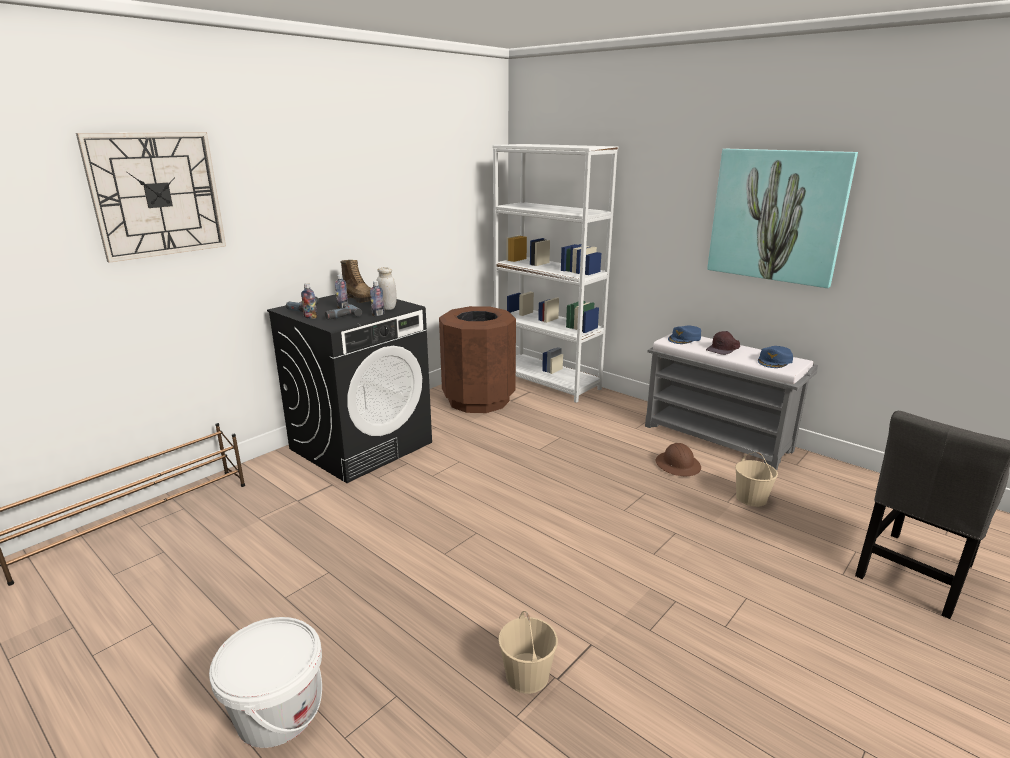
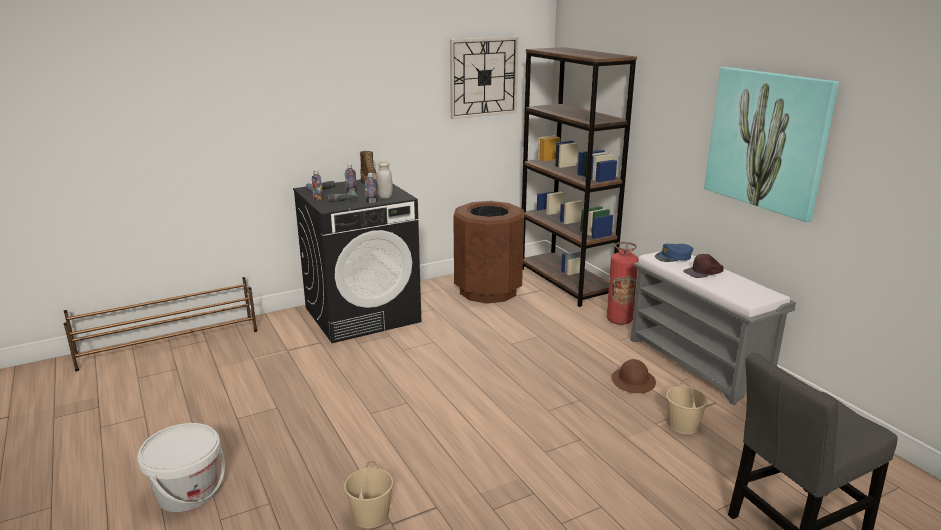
camera: 20 degrees right, 0 degrees up
wall clock [76,132,226,263] -> wall clock moved to [450,37,519,119]
white bookcase [492,144,618,403] -> brown bookcase [522,47,637,307]
blue cap [758,346,793,368] -> none
none -> fire extinguisher [607,242,638,325]

